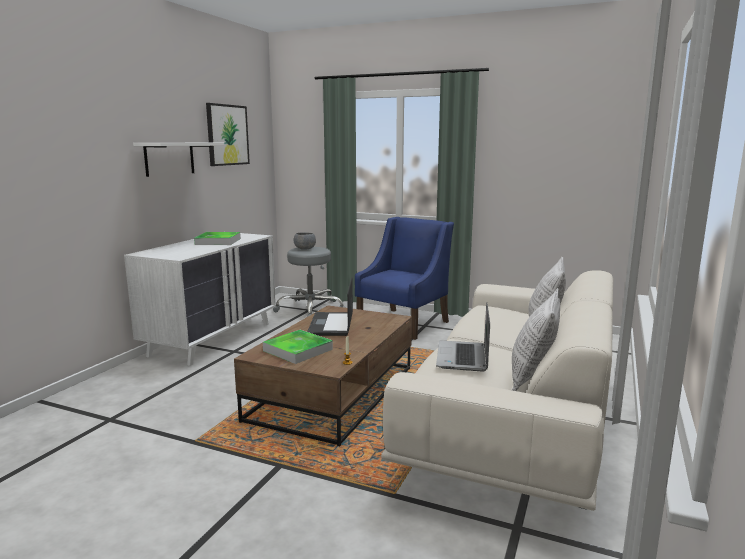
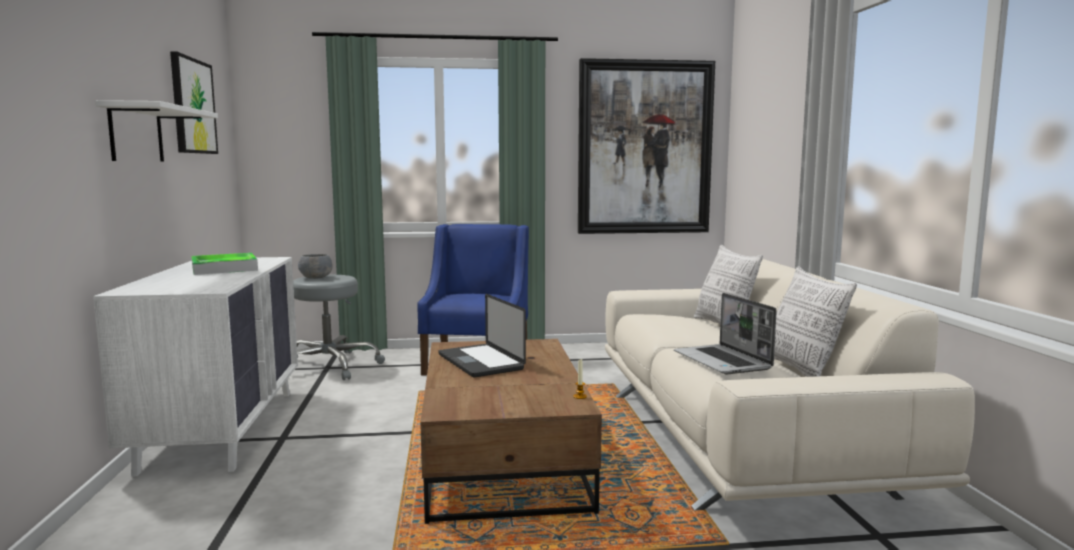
camera: 30 degrees left, 5 degrees down
tray [263,330,333,364] -> none
none -> picture [578,58,715,234]

